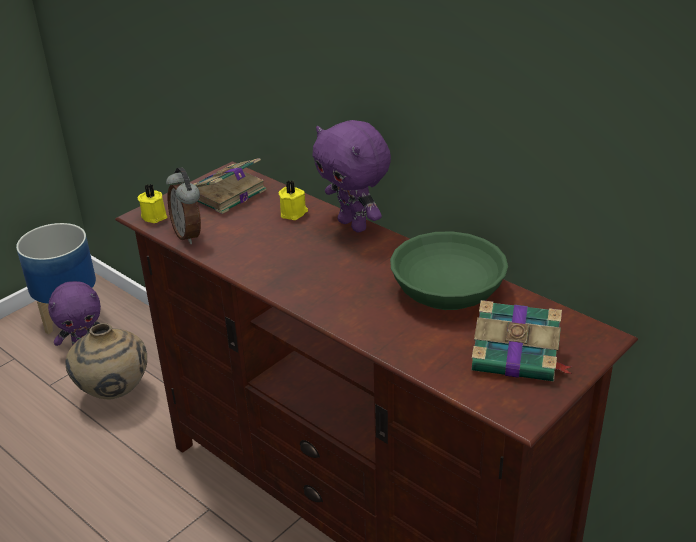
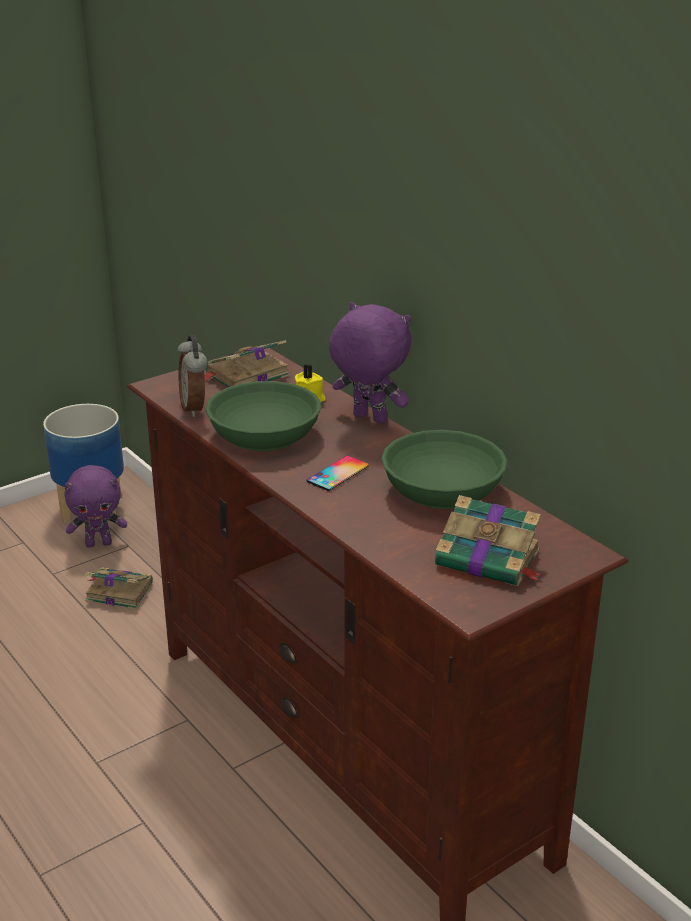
camera: 10 degrees right, 5 degrees down
beige vase [65,323,147,399] -> book [84,567,153,609]
yellow candle [137,184,167,223] -> none
purple plush toy [312,120,391,233] -> purple plush toy turned 150 degrees clockwise [329,302,411,423]
none -> green bowl [205,381,321,451]
none -> phone [307,456,369,491]

